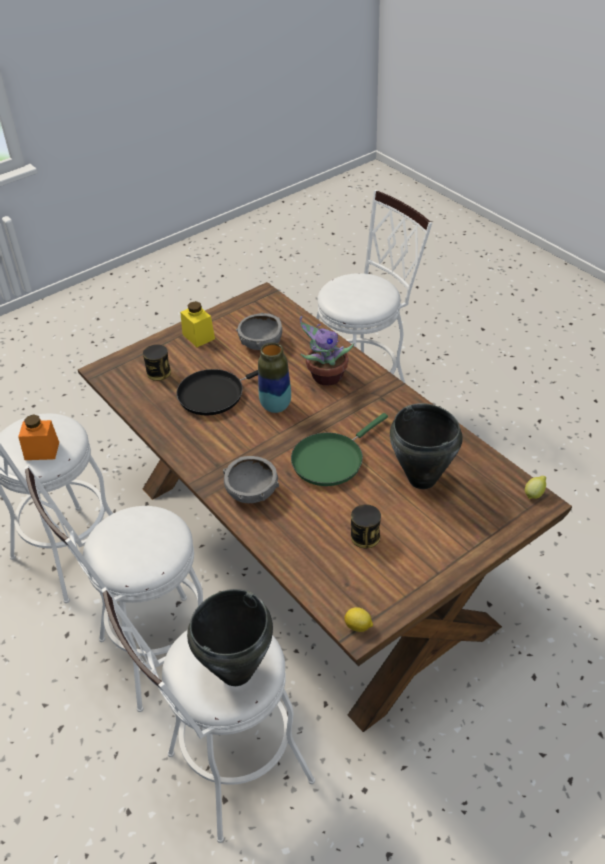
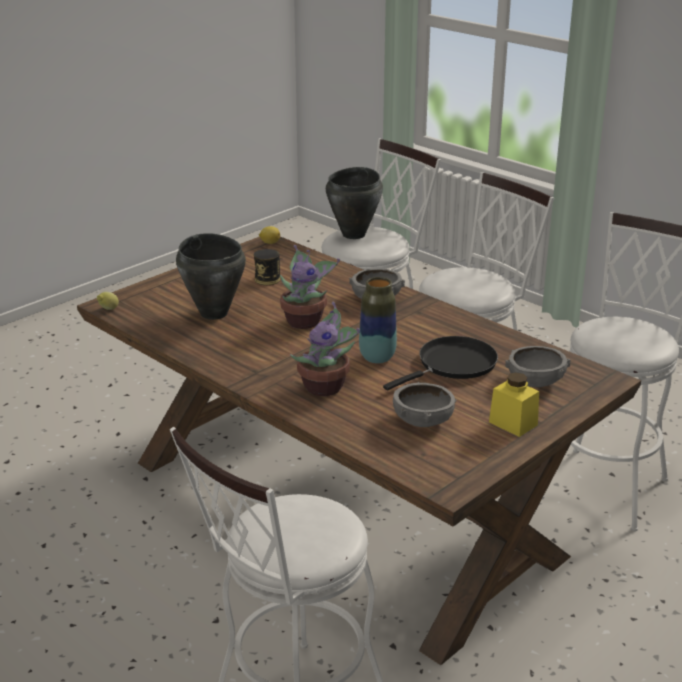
camera: 170 degrees right, 15 degrees down
orange jar [18,415,59,460] -> none
can [143,344,171,381] -> grey bowl [505,346,571,387]
green frying pan [291,413,388,486] -> potted plant [280,245,340,329]

